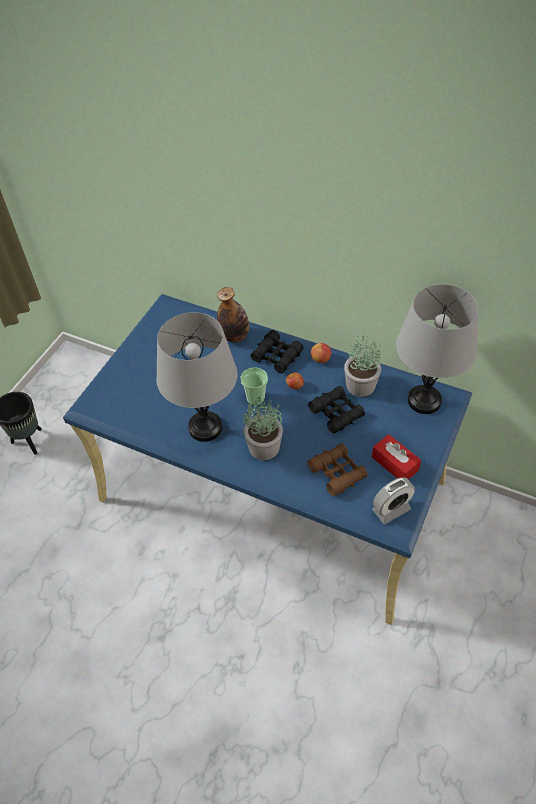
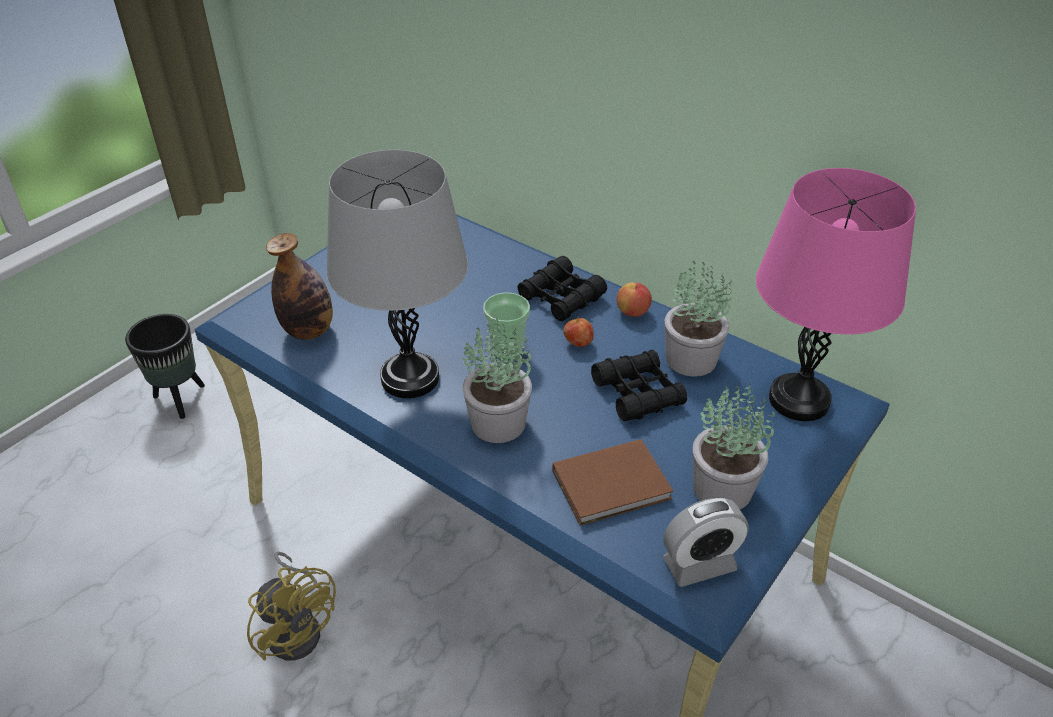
camera: 10 degrees right, 10 degrees down
bottle [217,287,249,342] -> bottle moved to [266,233,333,340]
brown binoculars [308,443,368,496] -> brown book [553,439,673,526]
red tissue box [372,434,421,480] -> potted plant [693,382,775,509]
grey table lamp [396,284,479,414] -> pink table lamp [756,168,916,421]
none -> yellow fan [247,551,336,661]

